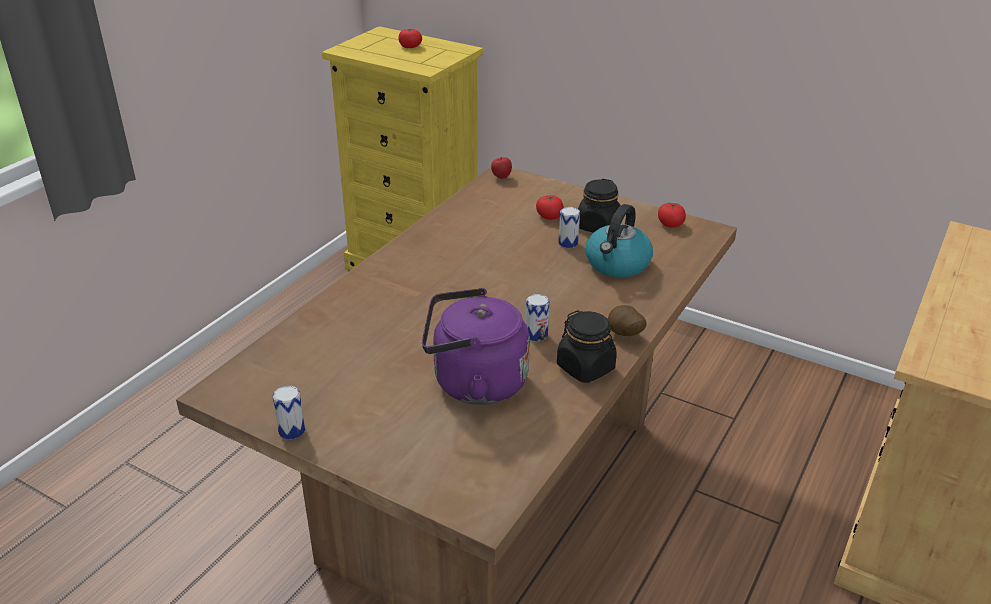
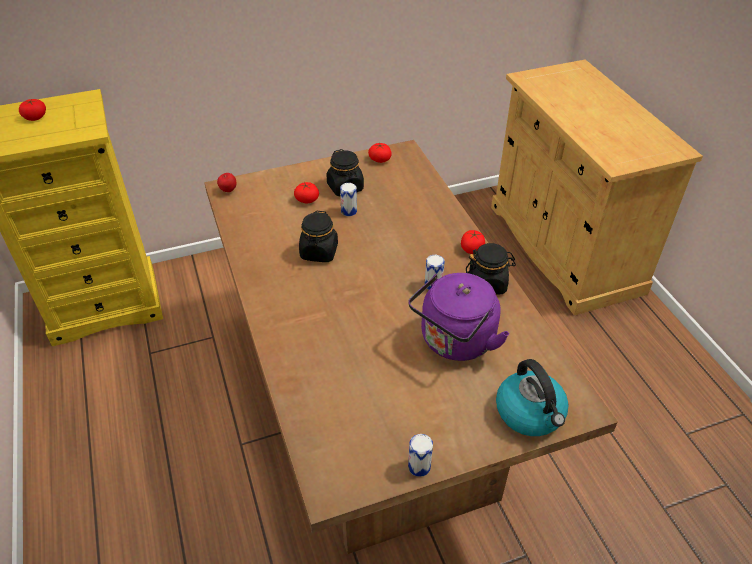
camera: 50 degrees left, 10 degrees up
kettle [586,204,653,278] -> kettle moved to [496,359,568,436]
potato [608,305,646,336] -> tomato [461,230,485,254]
none -> black jar [299,211,338,262]

